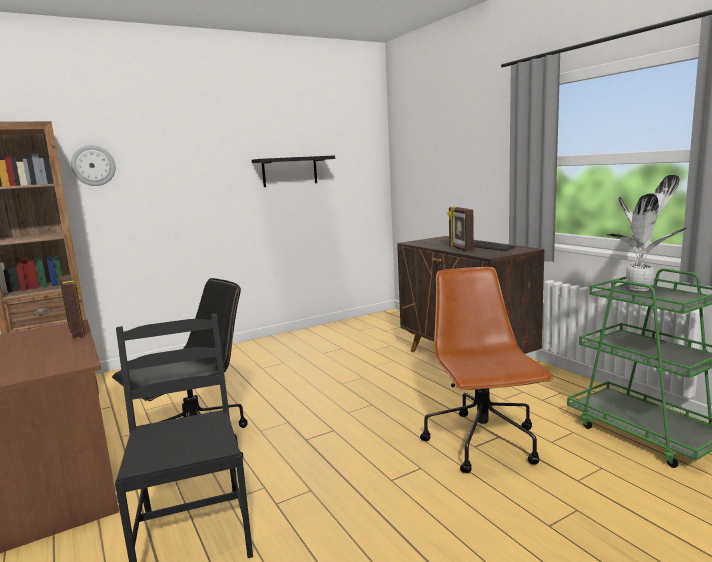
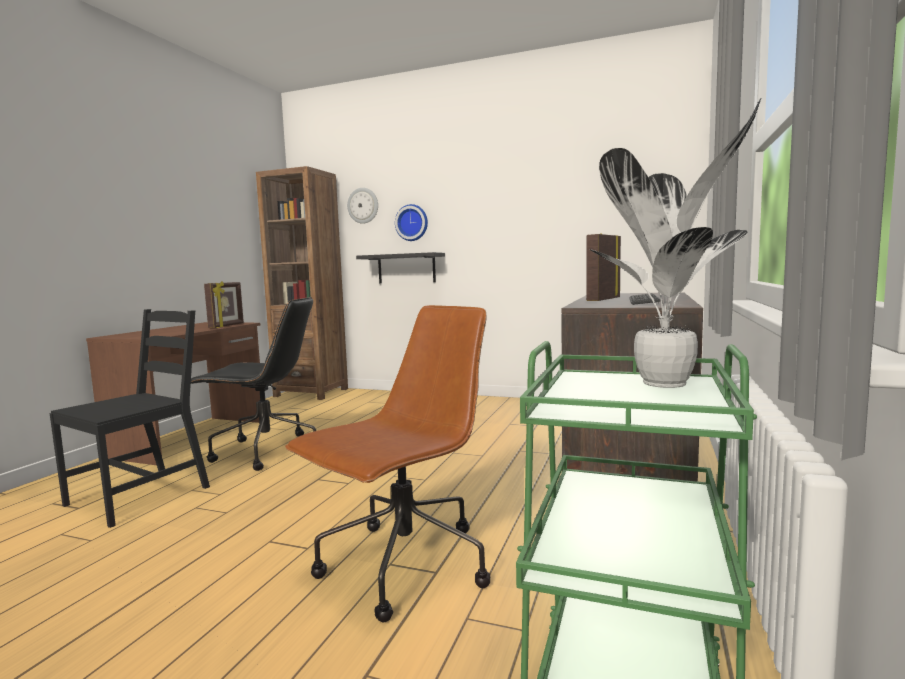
camera: 50 degrees right, 5 degrees down
black shelf [252,155,335,187] -> black shelf moved to [356,252,445,283]
none -> wall clock [395,204,428,241]

